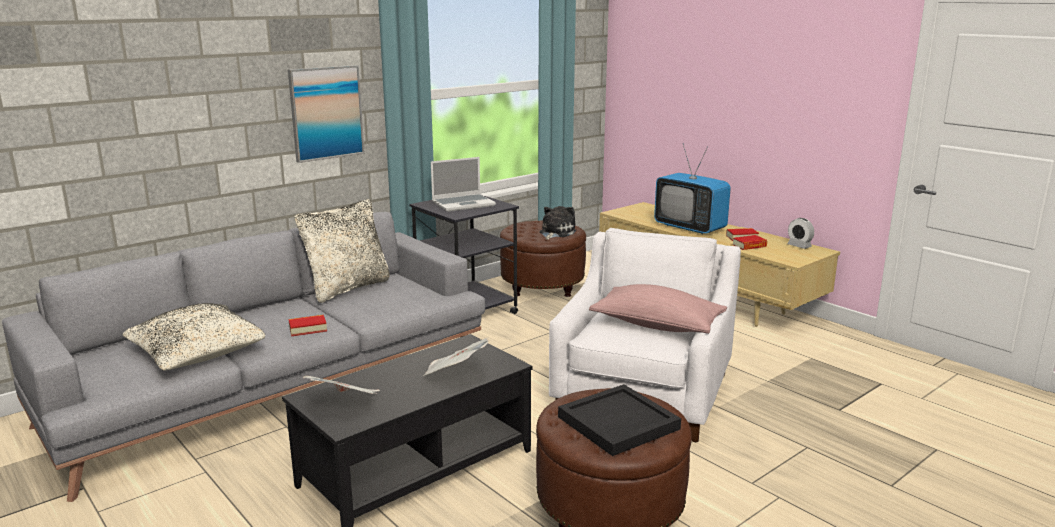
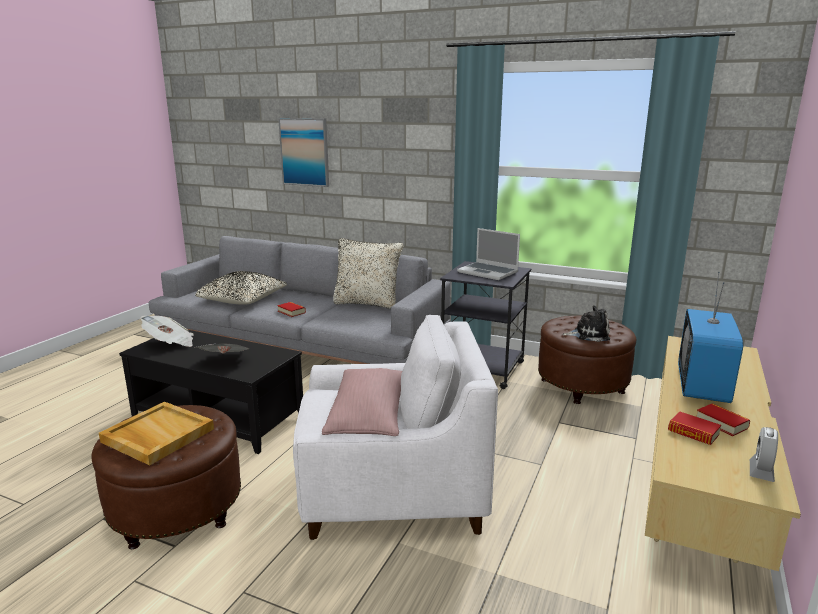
camera: 65 degrees right, 0 degrees up
picture [288,65,365,163] -> picture moved to [278,118,329,187]
black tray [558,384,681,456] -> beige tray [99,402,214,465]

